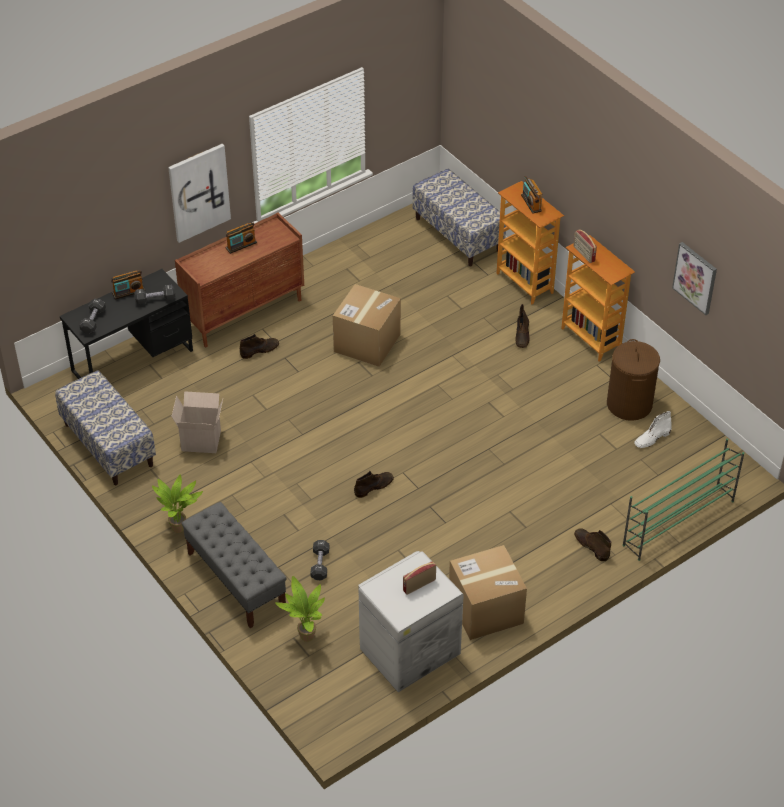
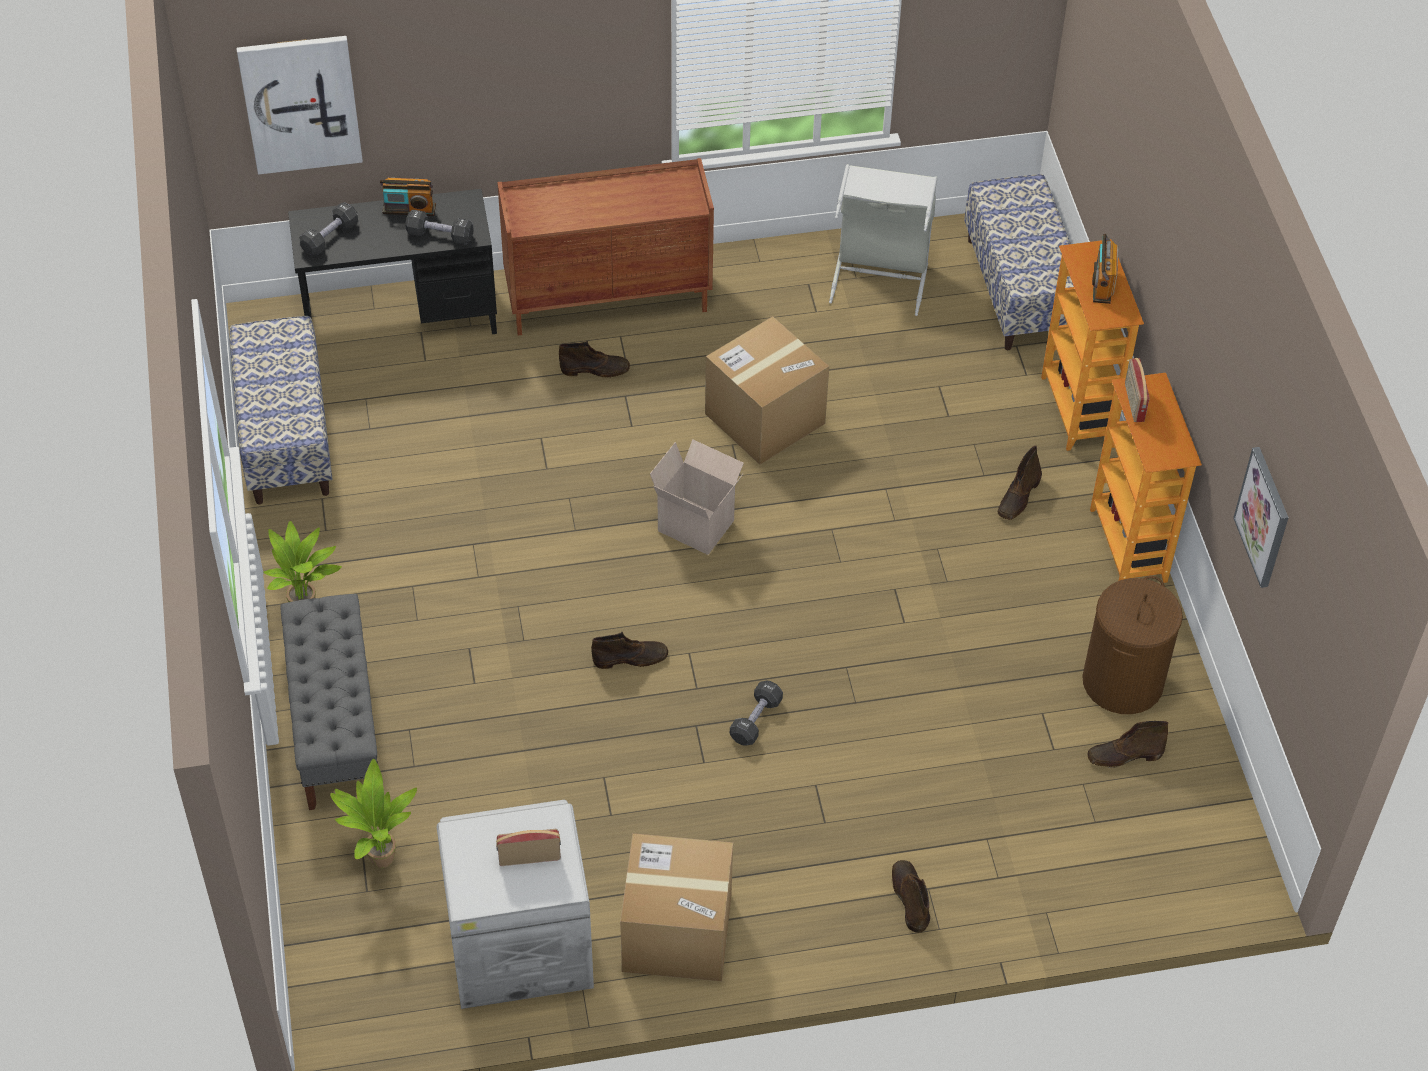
camera: 25 degrees right, 5 degrees up
picture [168,144,231,243] -> picture moved to [237,36,363,174]
cardboard box [171,391,223,453] -> cardboard box moved to [650,440,744,555]
radio [225,222,257,254] -> none
black dumbbell [310,540,329,580] -> black dumbbell moved to [730,681,783,746]
green shoe rack [623,438,744,561] -> none
white boot [634,411,672,448] -> brown boot [1088,721,1168,768]
none -> grey laundry basket [829,164,938,316]

